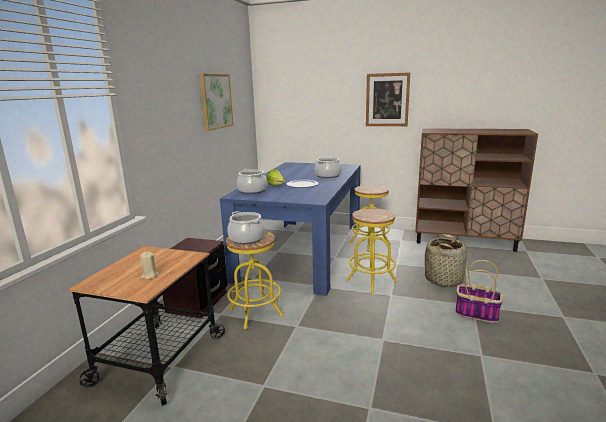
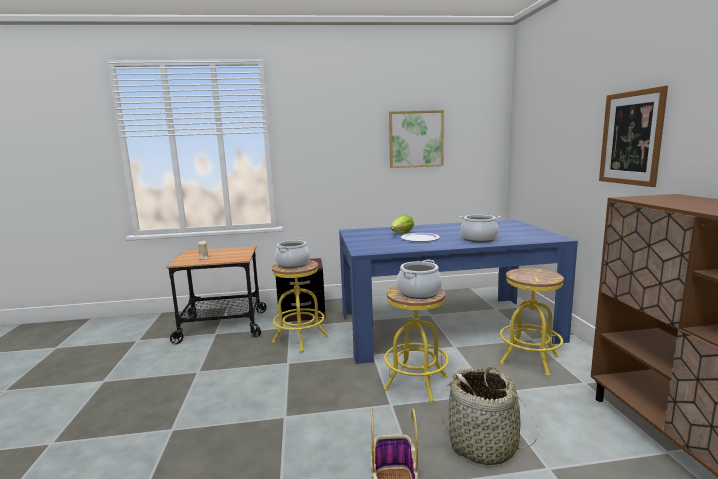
camera: 65 degrees right, 5 degrees down
cooking pot [237,169,267,194] -> cooking pot moved to [397,260,442,299]

